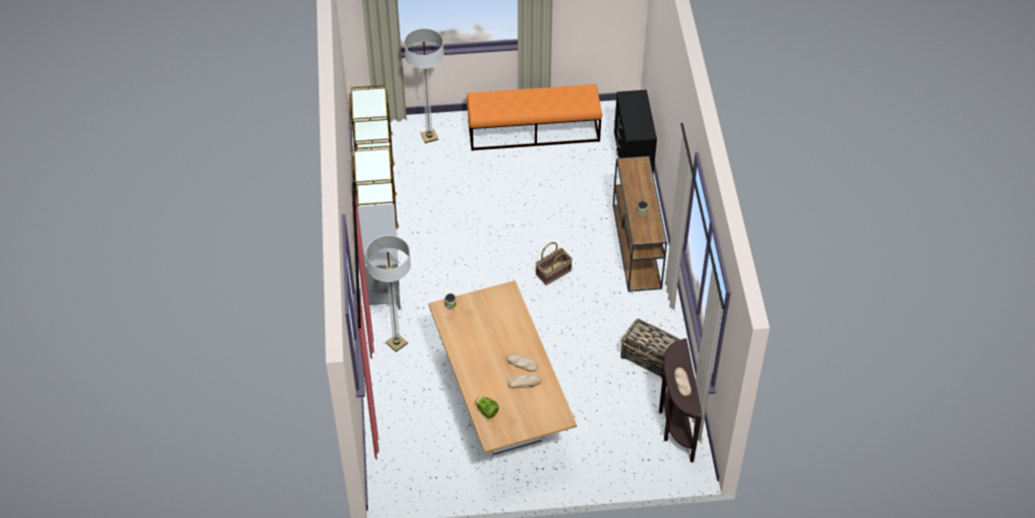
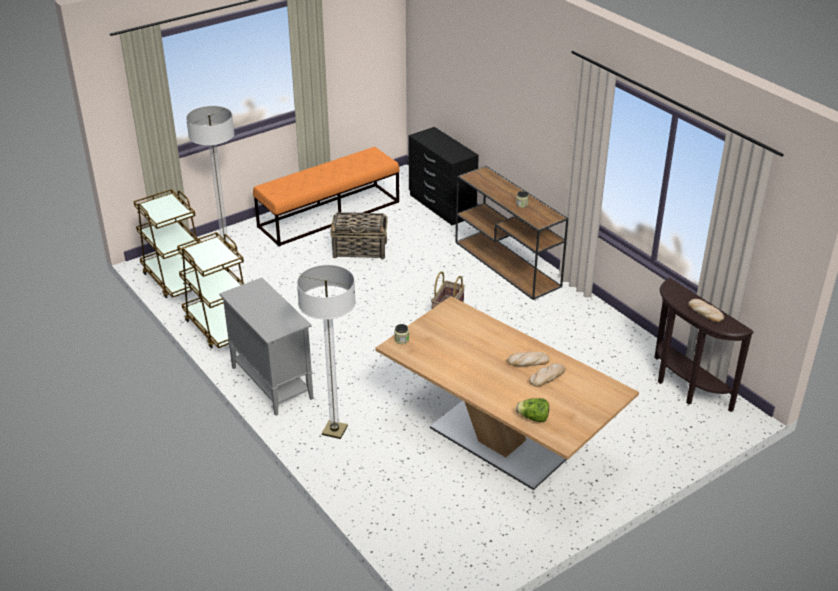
camera: 30 degrees left, 15 degrees down
basket [621,318,681,379] -> basket moved to [330,212,388,259]

